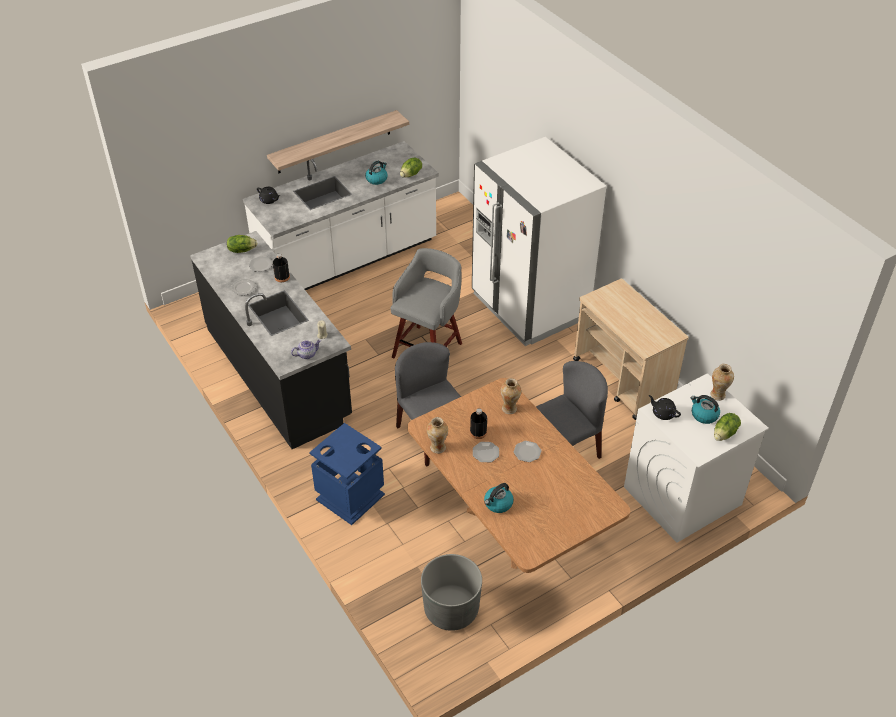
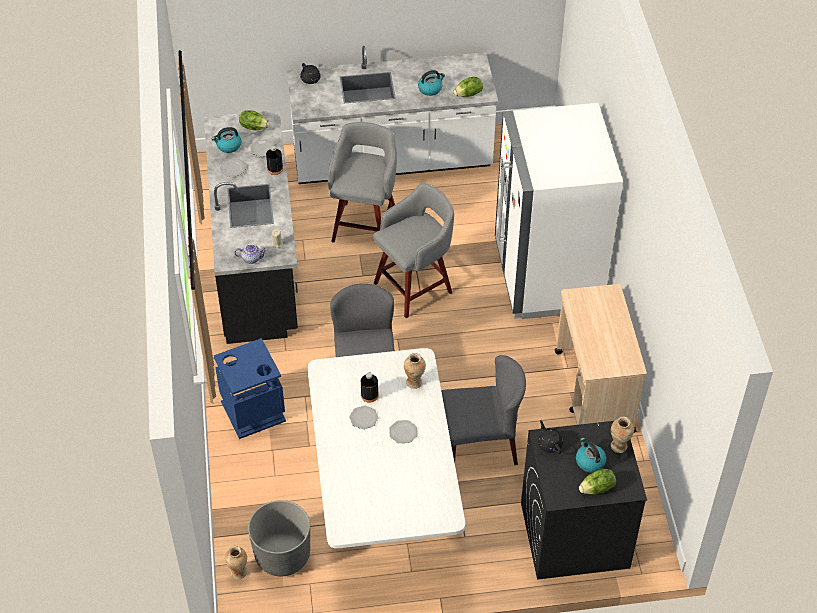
camera: 25 degrees right, 5 degrees up
shelf [267,110,409,173] -> none
brown dining table [408,378,631,573] -> white dining table [307,348,465,548]
vase [427,417,448,454] -> vase moved to [225,546,247,579]
kettle [484,483,514,513] -> kettle moved to [212,127,241,153]
white washing machine [624,374,769,543] -> black washing machine [521,421,647,580]
none -> grey stool [328,122,397,251]

